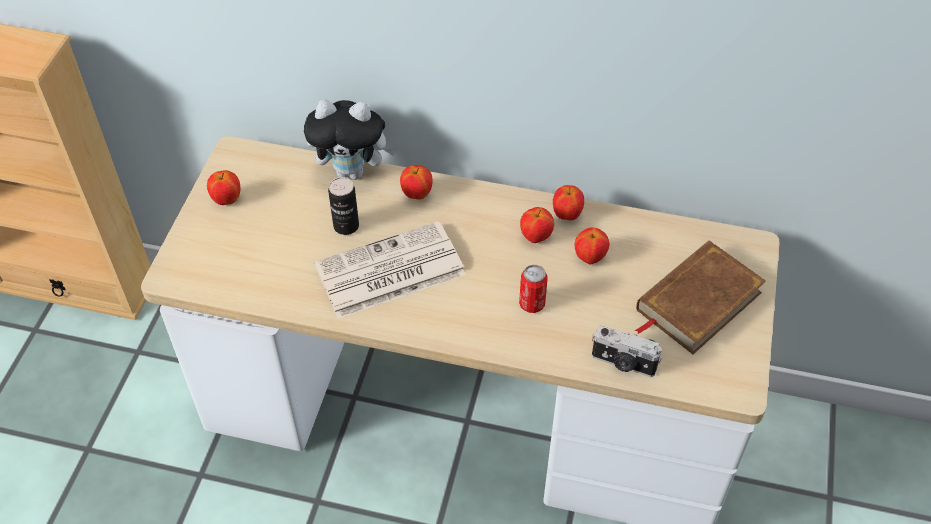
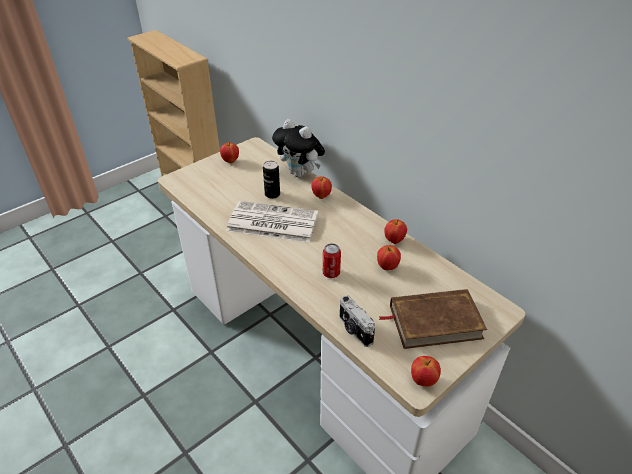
camera: 35 degrees right, 10 degrees down
apple [520,207,554,243] -> apple moved to [411,356,441,386]

